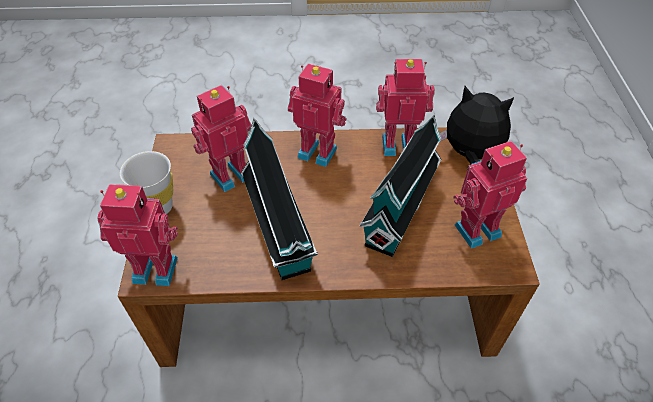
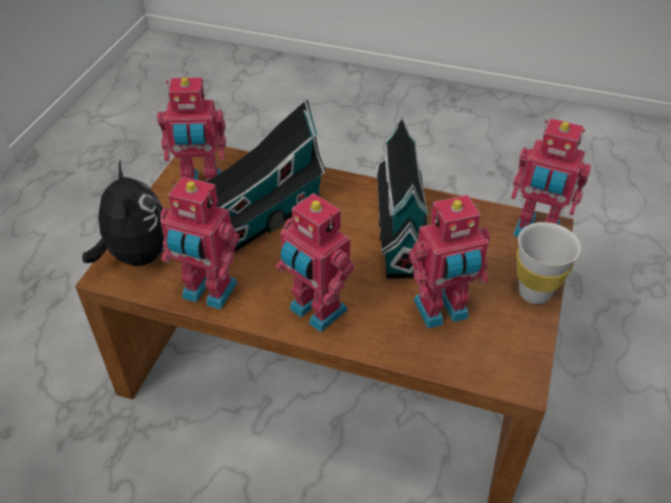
camera: 160 degrees left, 5 degrees down
plush toy [440,86,514,164] -> plush toy turned 150 degrees counterclockwise [82,159,164,266]

